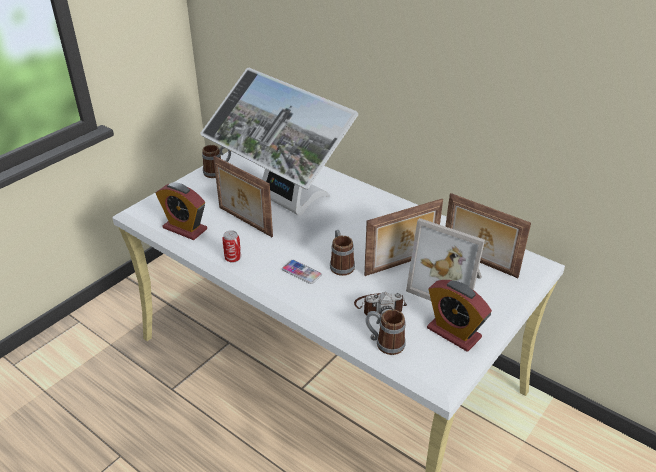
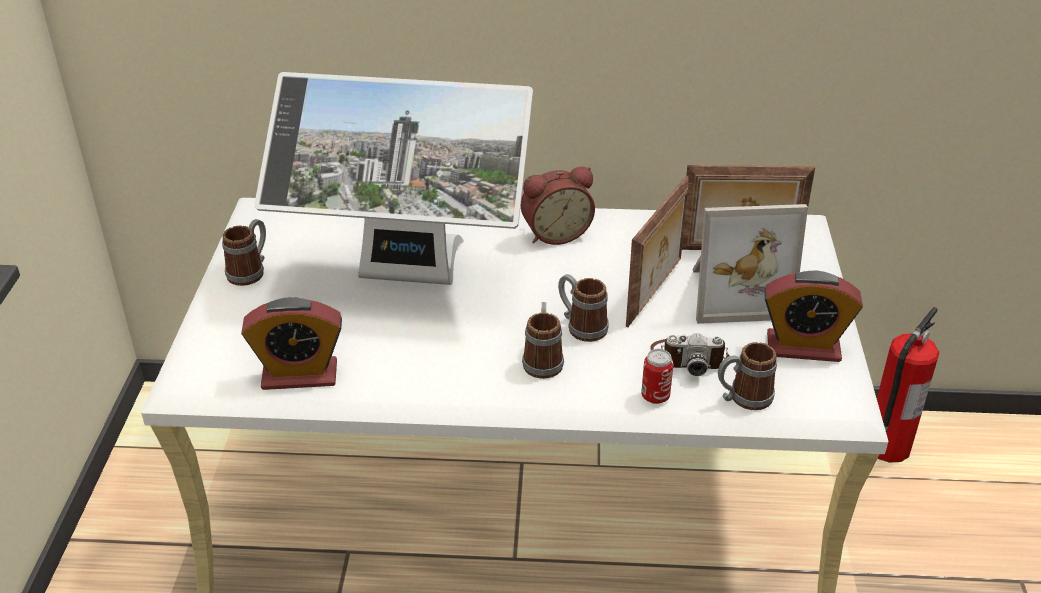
camera: 35 degrees left, 0 degrees up
picture frame [213,156,273,237] -> none
can [222,230,241,263] -> can moved to [641,349,673,404]
phone [282,260,322,284] -> mug [522,302,564,379]
camera [354,292,407,317] -> camera turned 45 degrees clockwise [650,333,729,376]
none -> alarm clock [521,167,595,245]
none -> fire extinguisher [877,307,939,463]

